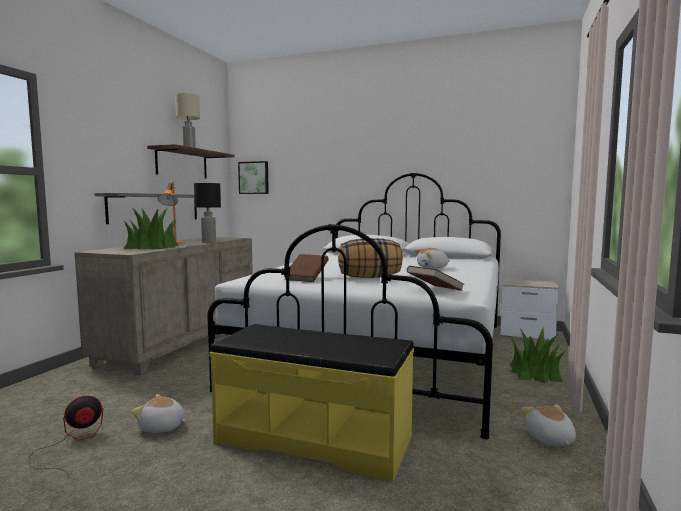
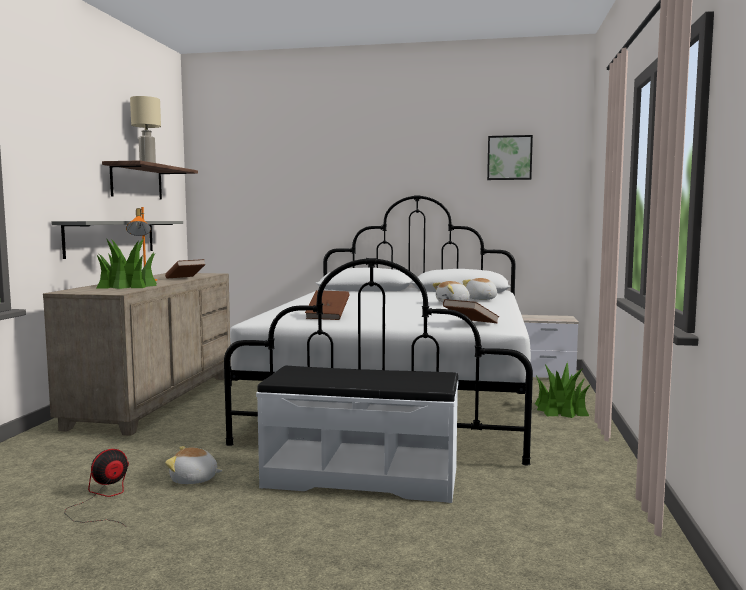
camera: 10 degrees left, 0 degrees up
black table lamp [194,183,221,243] -> brown book [165,259,206,279]
yellow bench [209,324,414,482] -> white bench [256,366,458,503]
picture [238,161,269,194] -> picture moved to [487,135,533,180]
pillow [338,238,402,278] -> none
plush toy [522,404,576,446] -> plush toy moved to [462,278,497,300]

